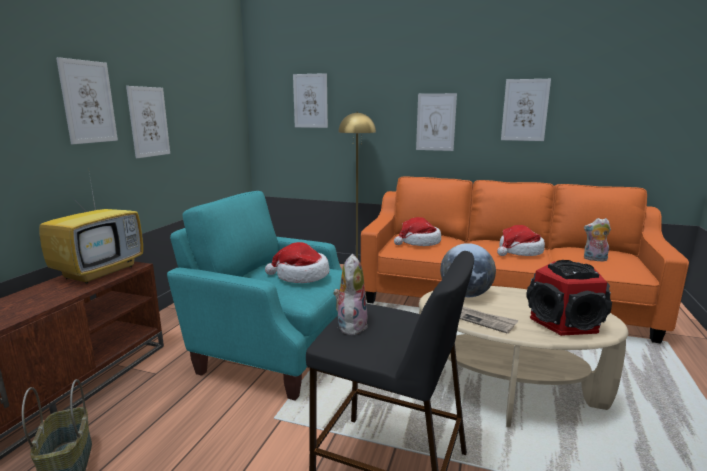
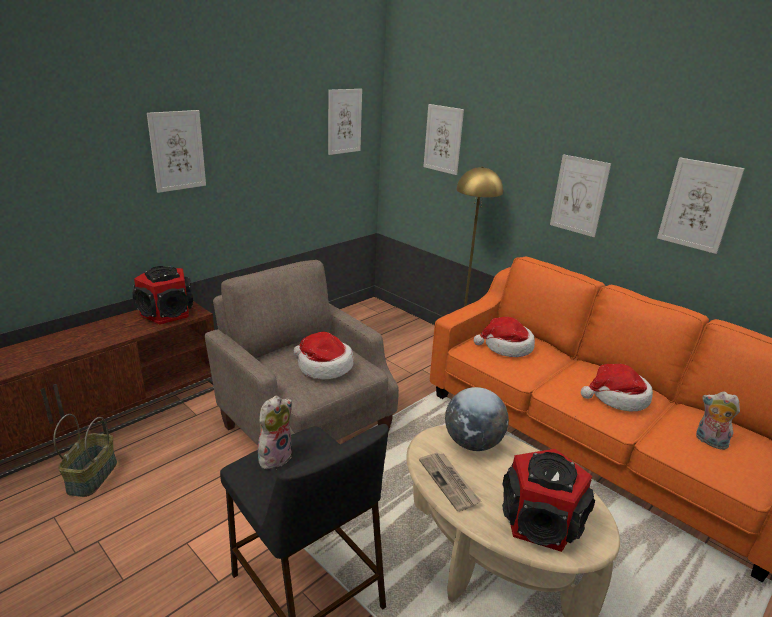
camera: 25 degrees right, 10 degrees up
television [39,174,143,284] -> speaker [132,266,193,324]
picture [126,86,170,158] -> picture moved to [328,89,362,155]
turquoise armchair [167,191,342,401] -> beige armchair [205,260,399,446]

